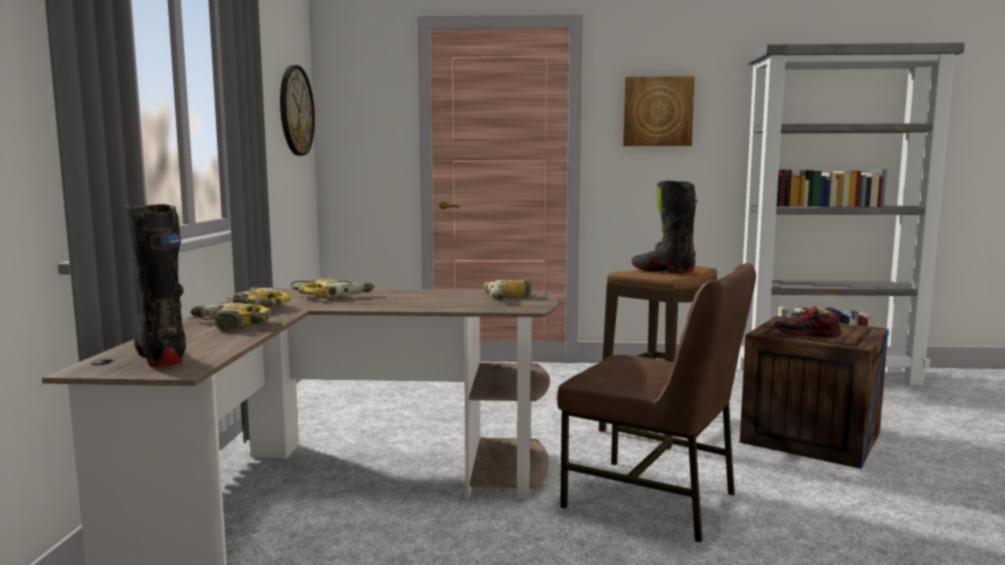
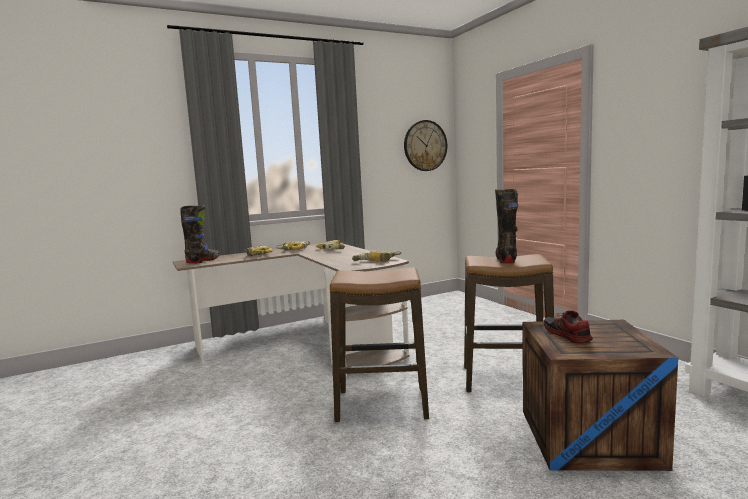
camera: 60 degrees right, 0 degrees up
brown chair [557,263,756,543] -> stool [330,267,429,423]
picture [623,76,695,146] -> none

